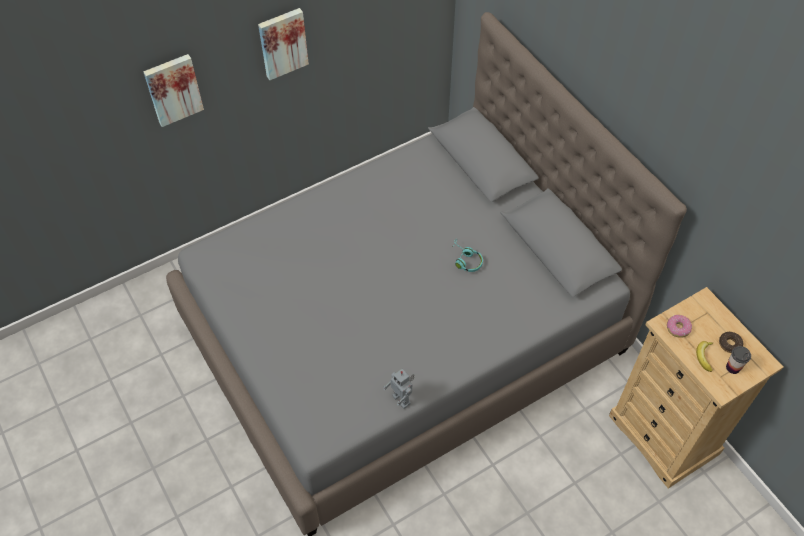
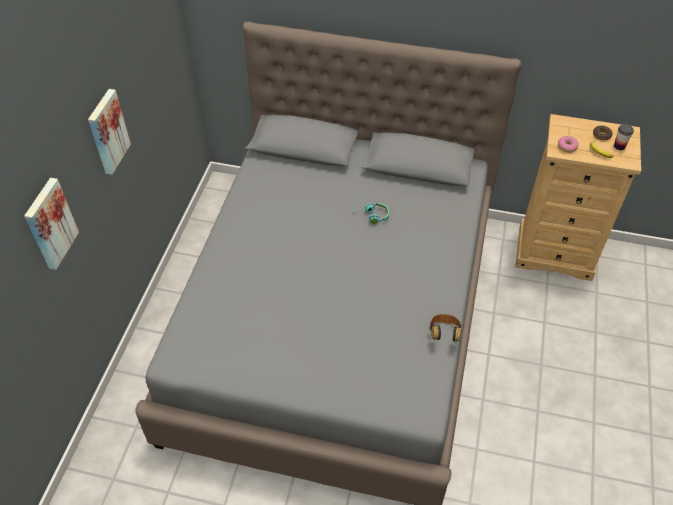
camera: 45 degrees left, 5 degrees down
toy robot [383,369,415,409] -> headphones [430,314,462,341]

